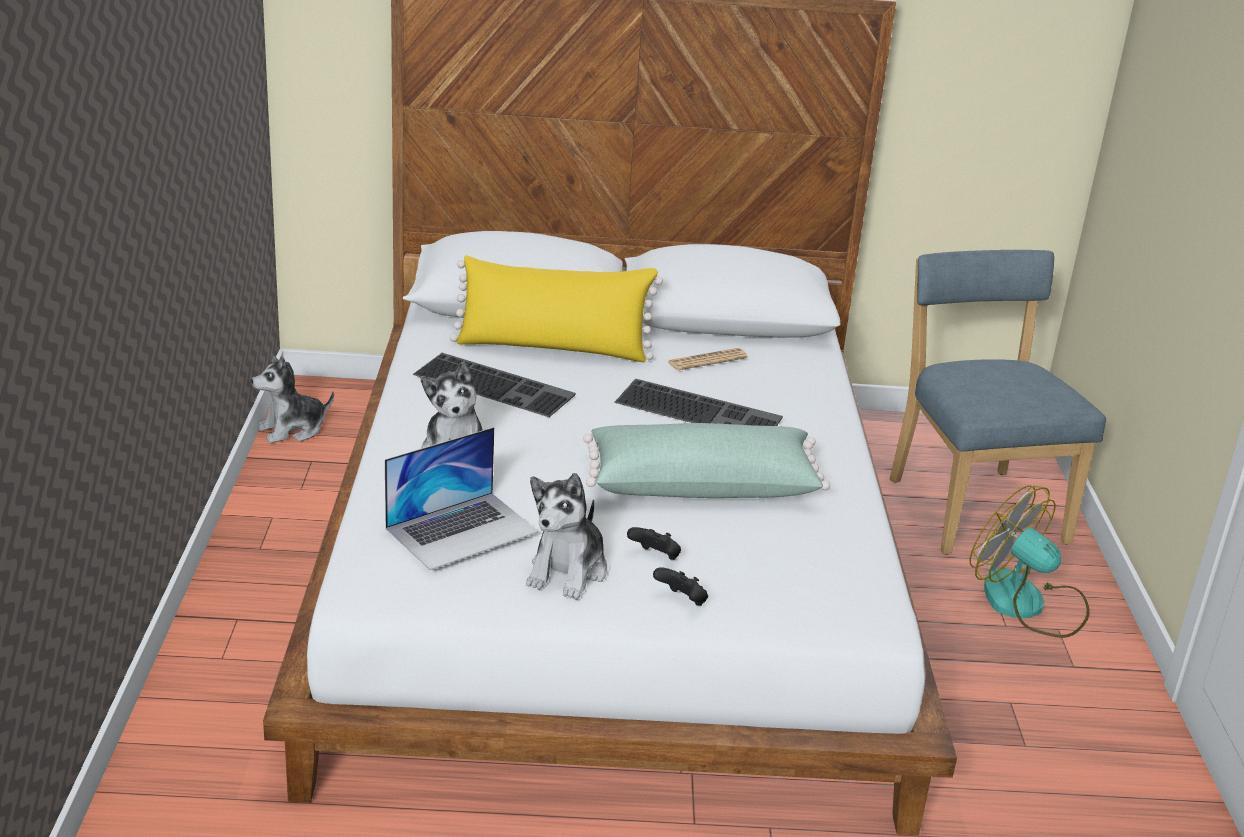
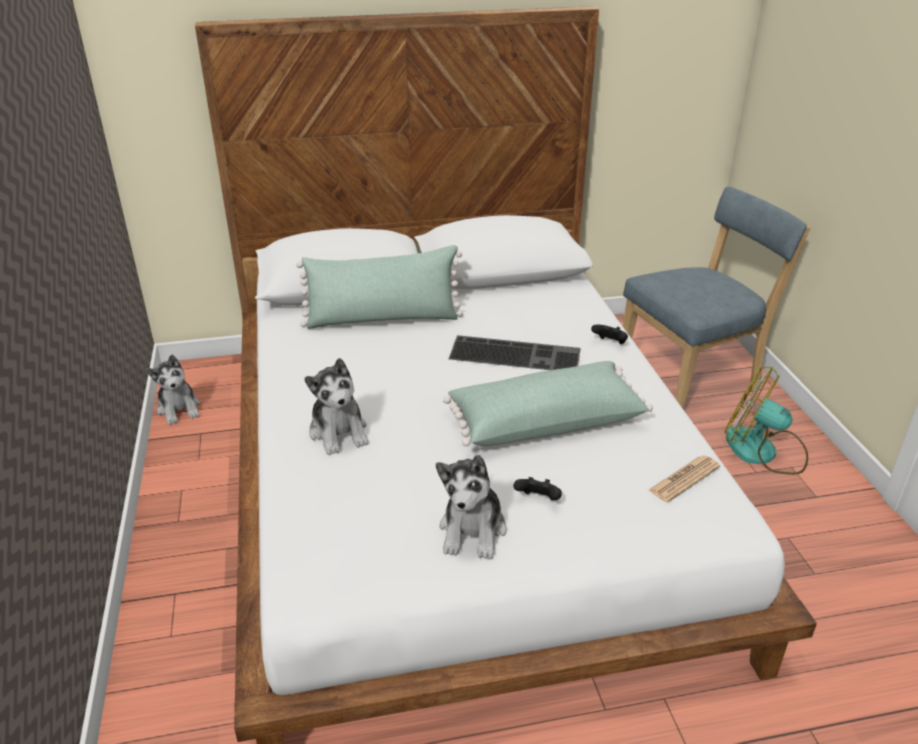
camera: 10 degrees left, 5 degrees up
plush toy [251,354,334,443] -> plush toy turned 75 degrees counterclockwise [146,355,200,425]
laptop [385,427,538,570] -> none
keyboard [412,353,576,417] -> none
yellow pillow [450,255,663,363] -> green pillow [296,245,463,329]
black game controller [653,567,708,606] -> black game controller moved to [591,324,628,344]
newspaper [668,348,748,370] -> newspaper moved to [648,455,720,502]
blue chair [890,250,1106,555] -> blue chair turned 90 degrees clockwise [623,186,810,409]

